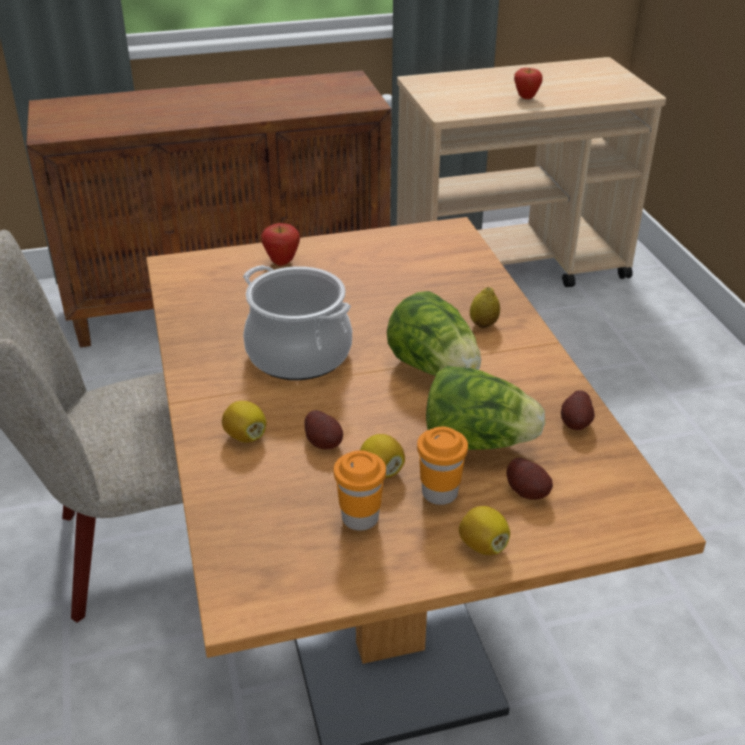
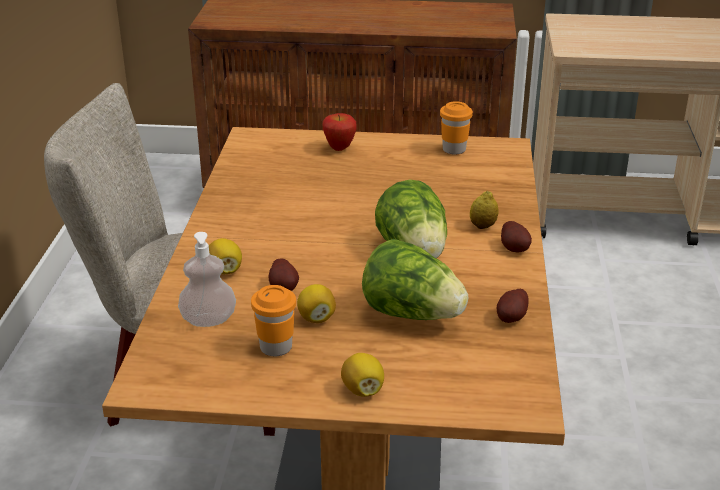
camera: 20 degrees right, 5 degrees down
cooking pot [243,265,352,380] -> none
orange cup [417,427,468,505] -> orange cup moved to [440,101,473,155]
potato [506,458,553,500] -> potato moved to [501,221,532,252]
apple [514,68,543,99] -> none
none -> soap dispenser [178,232,236,327]

